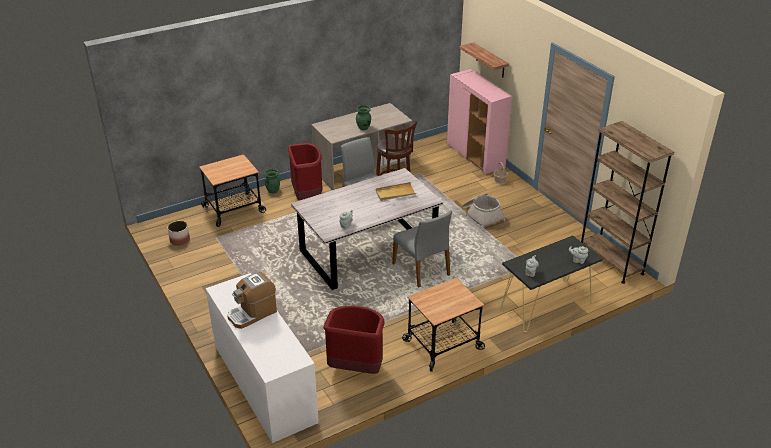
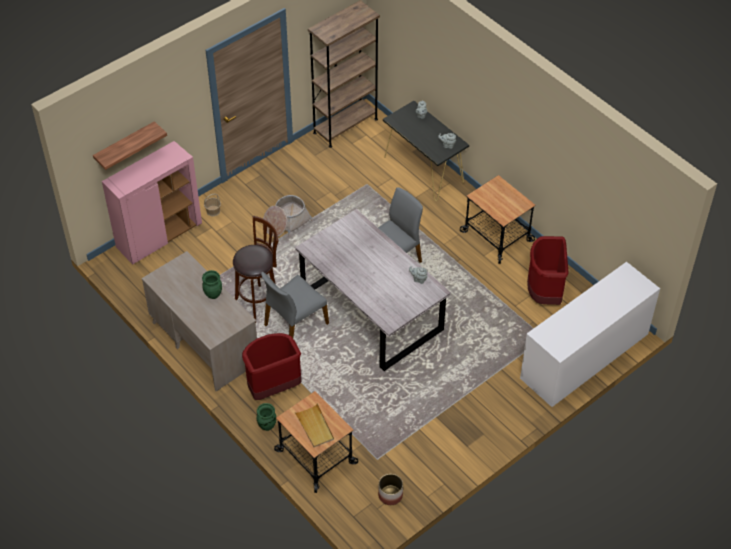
camera: 100 degrees left, 15 degrees up
coffee machine [228,272,277,329] -> none
beige tray [375,182,417,201] -> beige tray moved to [295,403,334,447]

